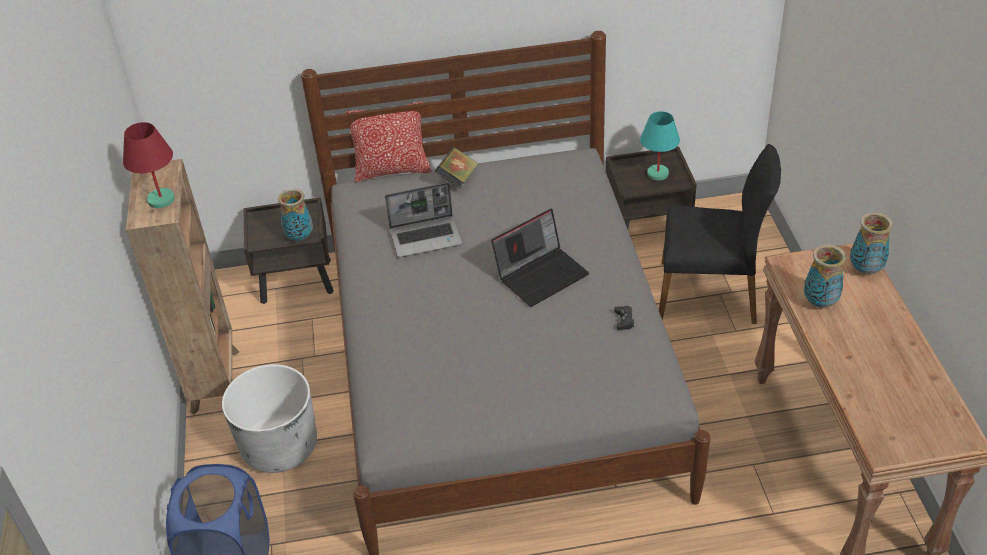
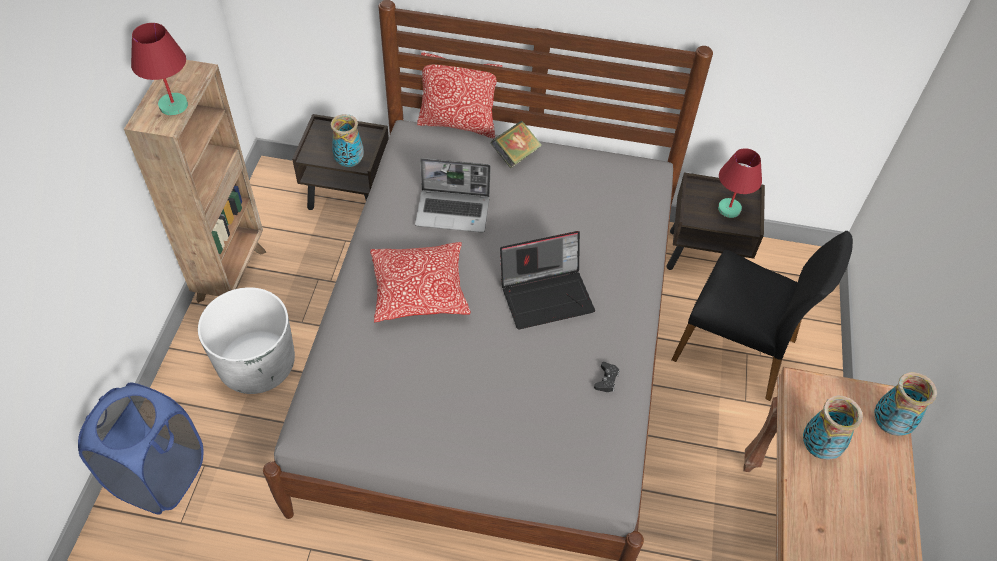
camera: 15 degrees right, 10 degrees up
turquoise table lamp [640,111,680,180] -> red table lamp [718,148,762,218]
none -> pillow [370,242,470,322]

